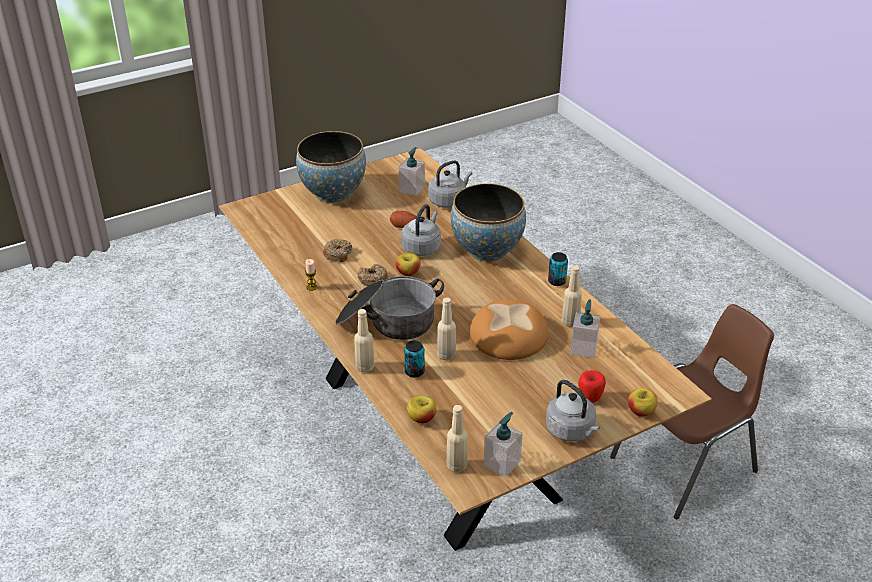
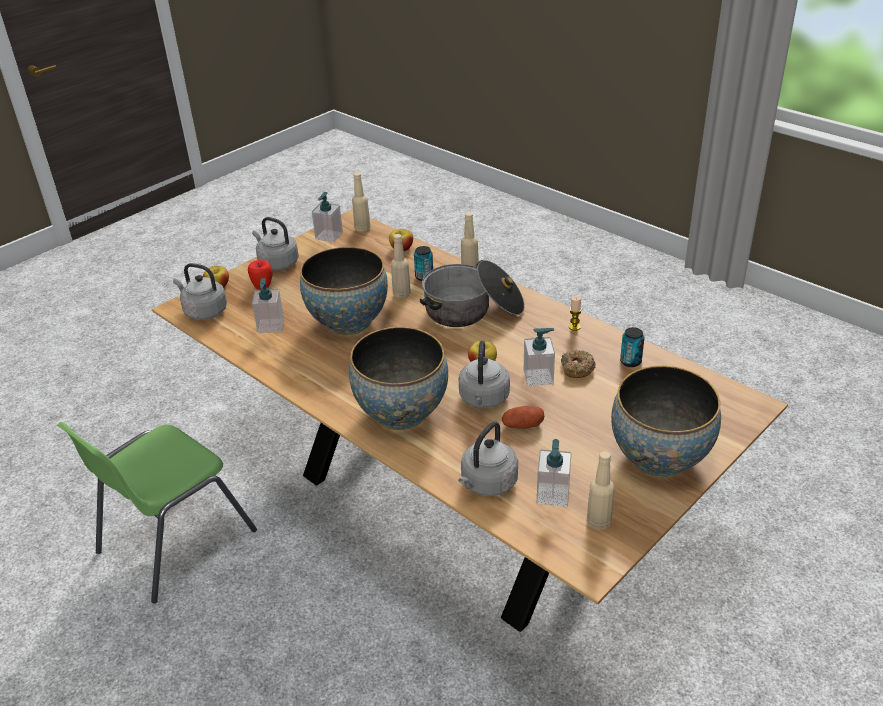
camera: 165 degrees right, 0 degrees up
donut [358,264,388,286] -> none
bread [469,300,548,360] -> bowl [300,247,388,335]
can [548,252,568,286] -> can moved to [620,327,645,367]
beige bottle [562,266,582,327] -> beige bottle moved to [587,451,615,530]
brown chair [610,304,774,519] -> green chair [57,422,257,603]
none -> grey kettle [173,263,227,320]
none -> soap dispenser [524,328,555,386]

